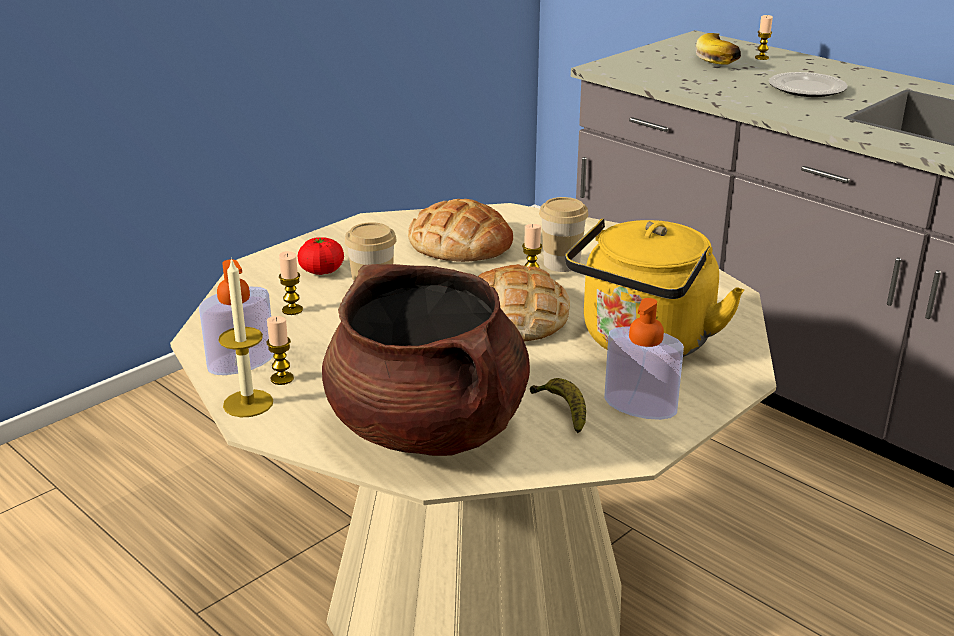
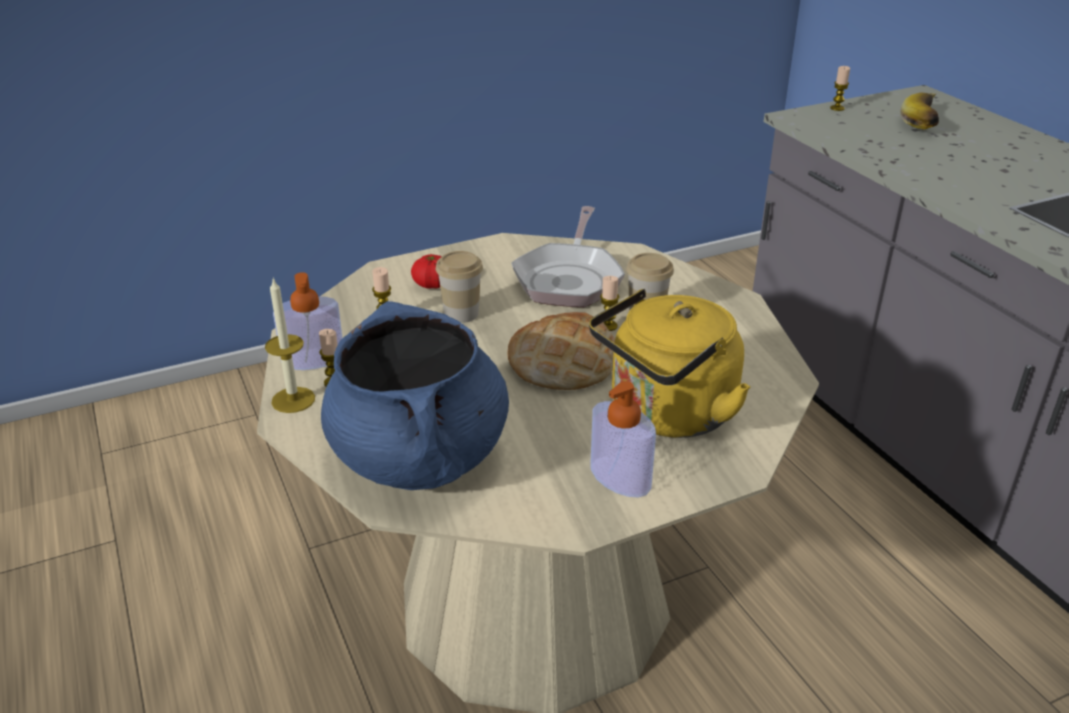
camera: 20 degrees right, 5 degrees up
brown cooking pot [322,264,530,456] -> blue cooking pot [321,301,509,490]
bread [408,199,513,262] -> frying pan [511,206,625,307]
banana [530,378,586,433] -> none
candle [755,15,773,60] -> candle moved to [830,66,850,111]
plate [769,72,848,97] -> none

